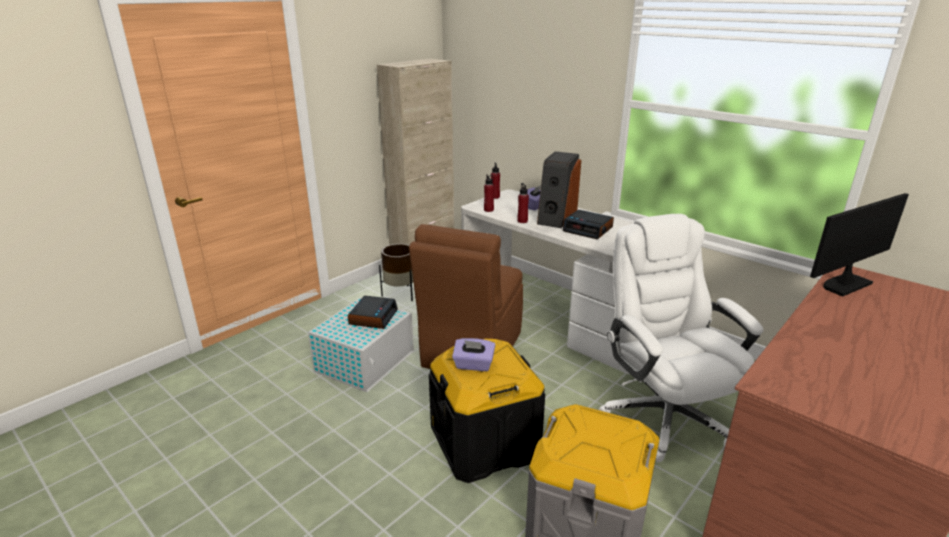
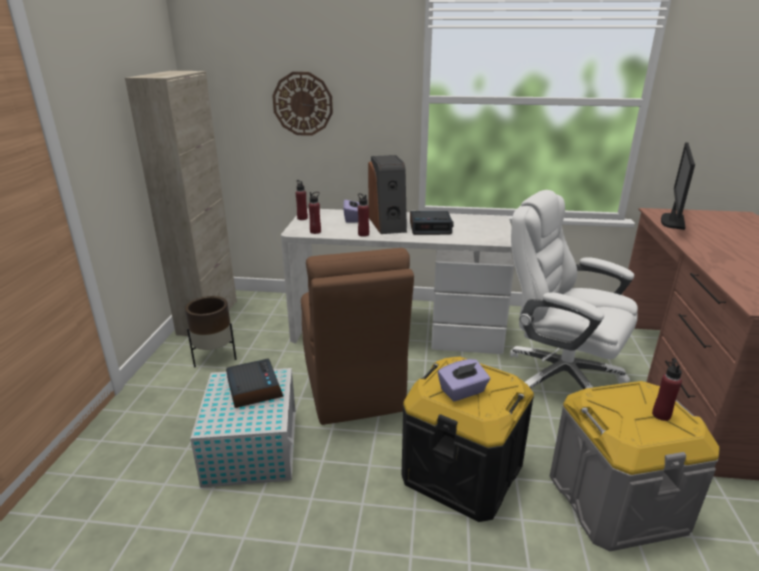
camera: 35 degrees left, 0 degrees up
none -> wall clock [272,72,333,136]
none -> red bottle [652,358,682,421]

